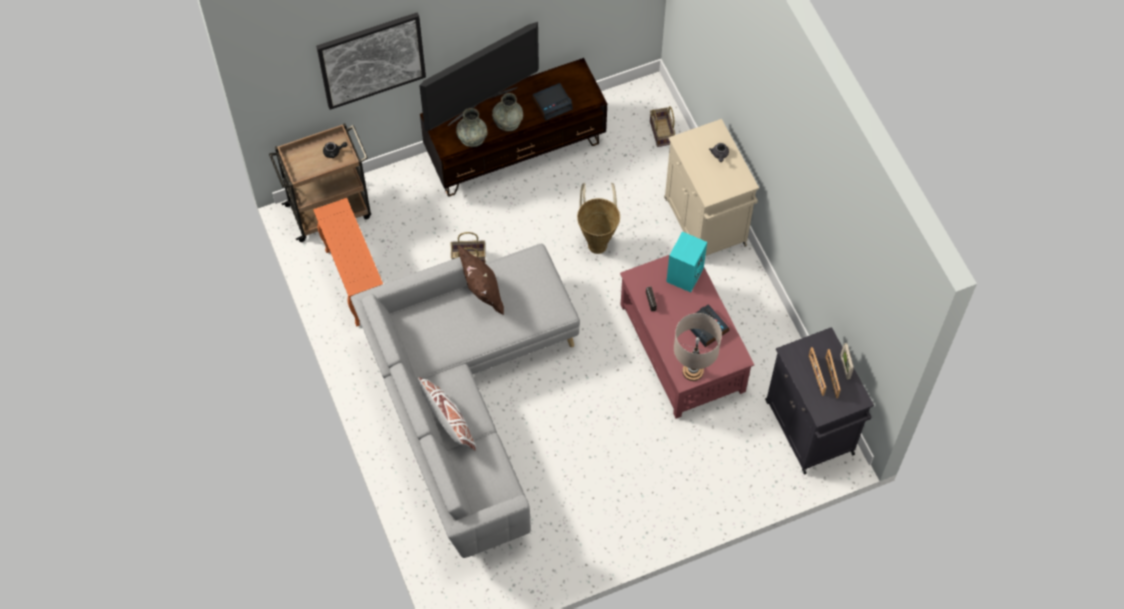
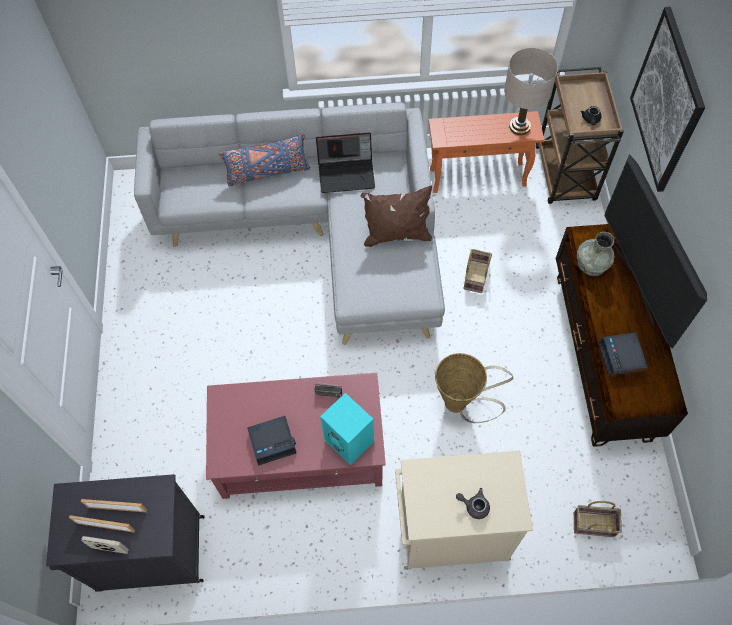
camera: 110 degrees right, 0 degrees up
white pillow [418,377,476,451] -> blue pillow [218,133,310,186]
grey vase [492,93,523,131] -> none
beige table lamp [674,313,722,381] -> beige table lamp moved to [504,48,558,135]
none -> laptop [316,132,375,193]

